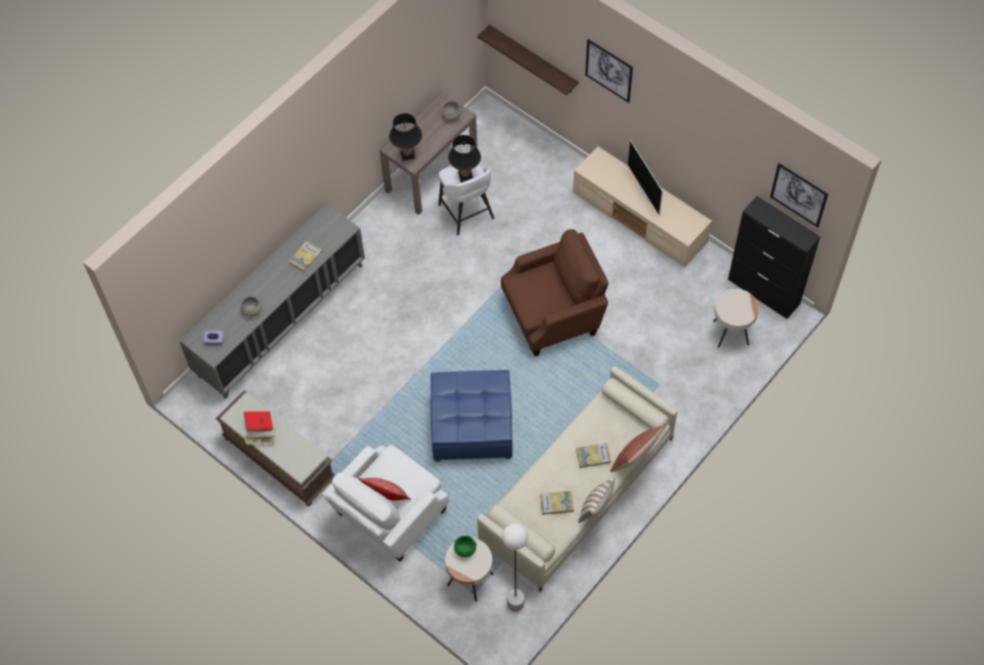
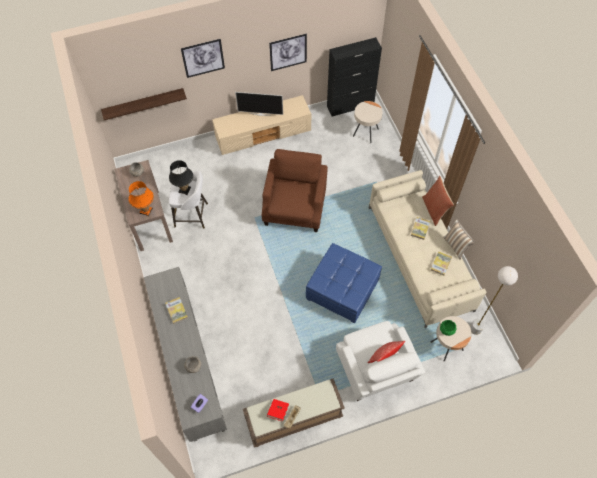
camera: 60 degrees left, 0 degrees up
black table lamp [389,113,422,161] -> orange table lamp [129,181,154,216]
picture [770,163,828,227] -> picture moved to [269,34,307,71]

